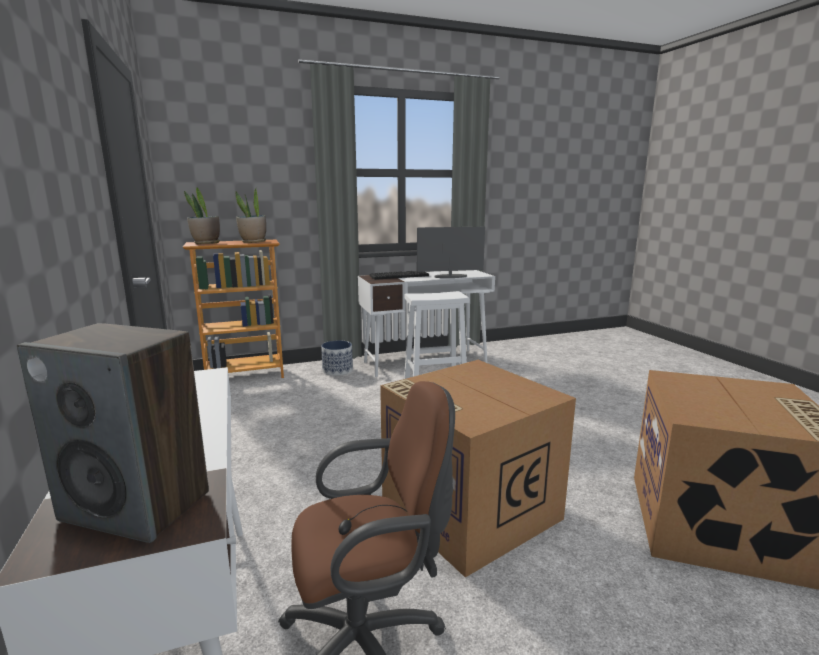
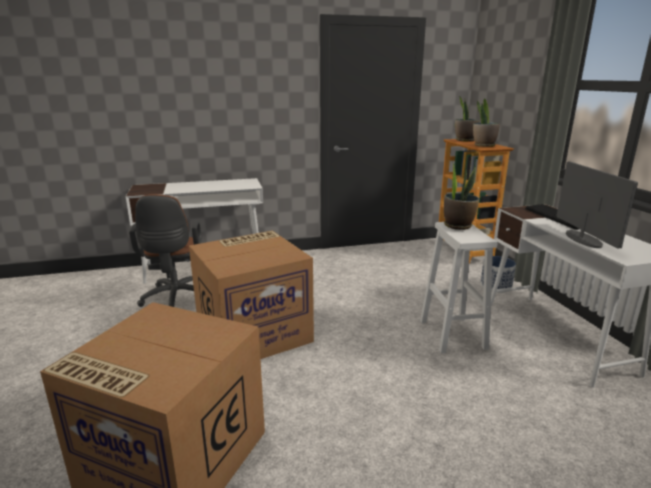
camera: 95 degrees right, 5 degrees up
speaker [17,323,209,543] -> none
none -> potted plant [444,162,479,230]

